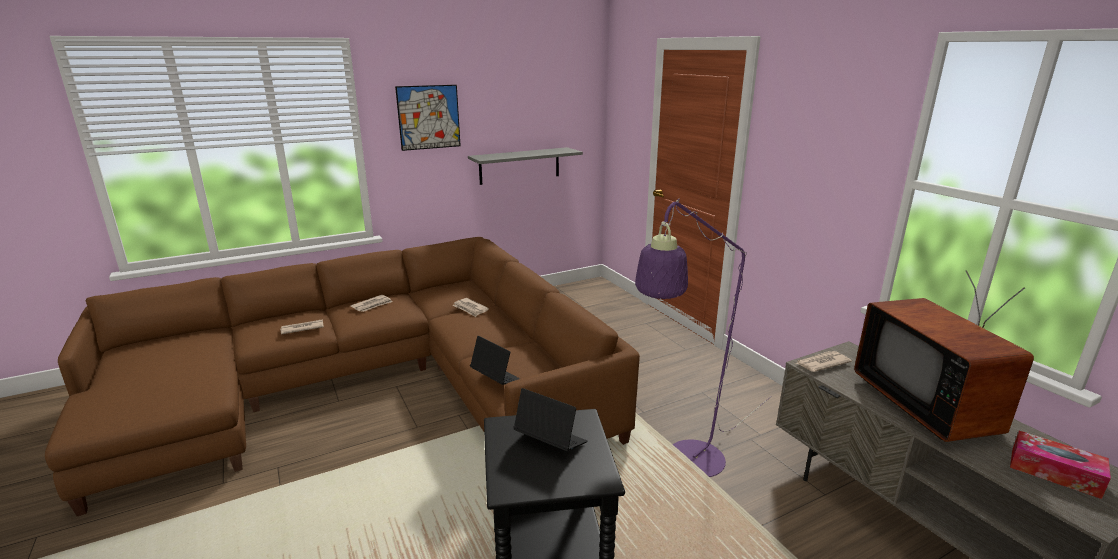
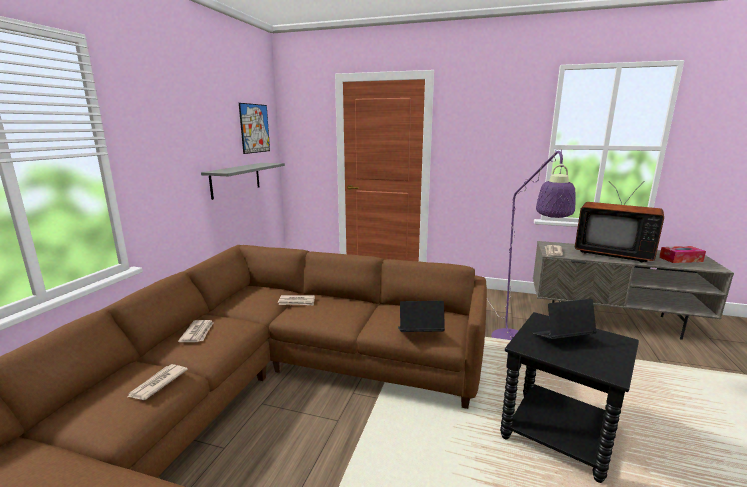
camera: 45 degrees left, 5 degrees down
picture [395,85,461,151] -> picture moved to [239,103,270,154]

